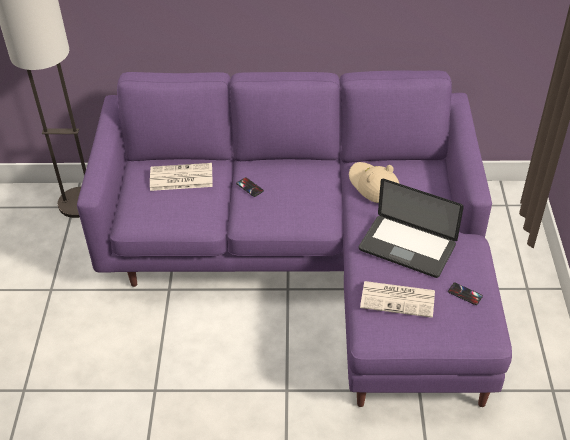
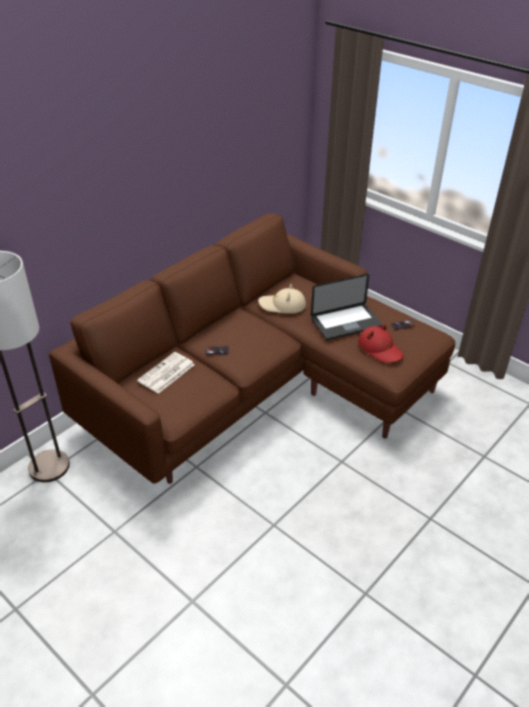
camera: 50 degrees left, 5 degrees down
purple sofa [77,70,512,407] -> brown sofa [49,214,455,484]
newspaper [360,281,435,318] -> red hat [358,324,404,363]

